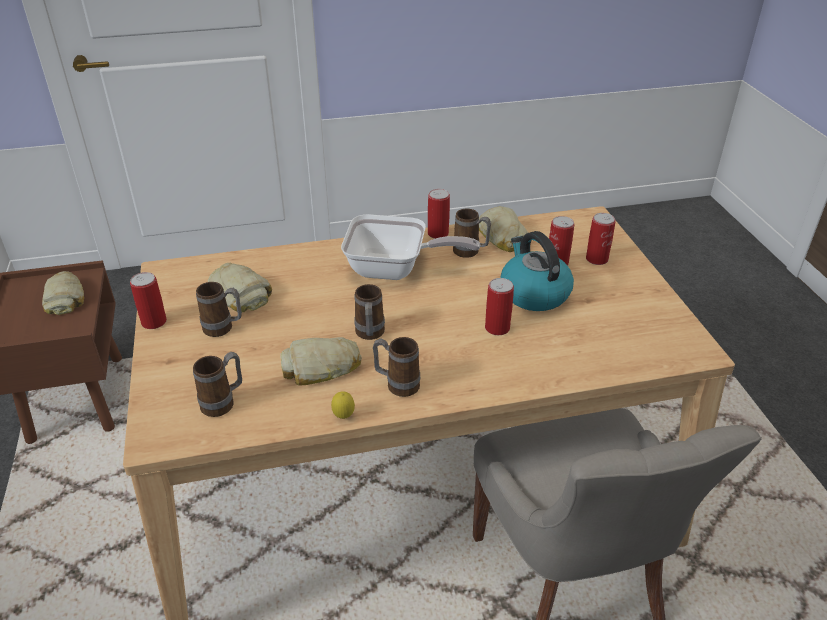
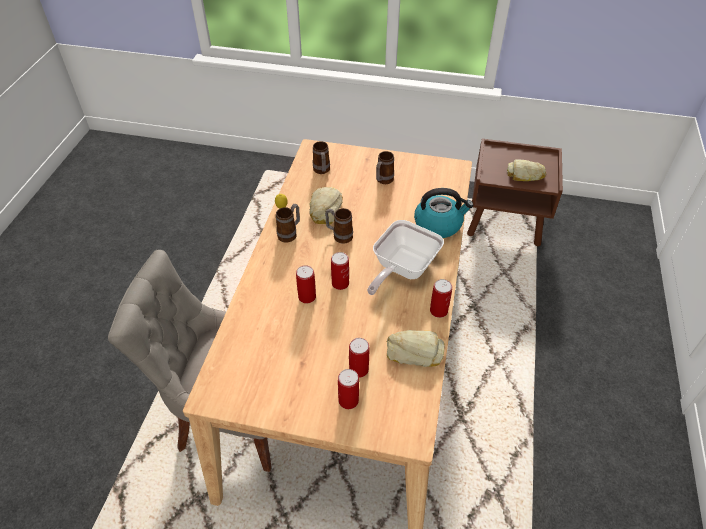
camera: 115 degrees right, 10 degrees up
can [130,272,167,329] -> can moved to [331,252,349,290]
bread [208,263,272,312] -> none
mug [453,209,491,258] -> none
kettle [500,231,574,311] -> kettle moved to [414,188,473,238]

